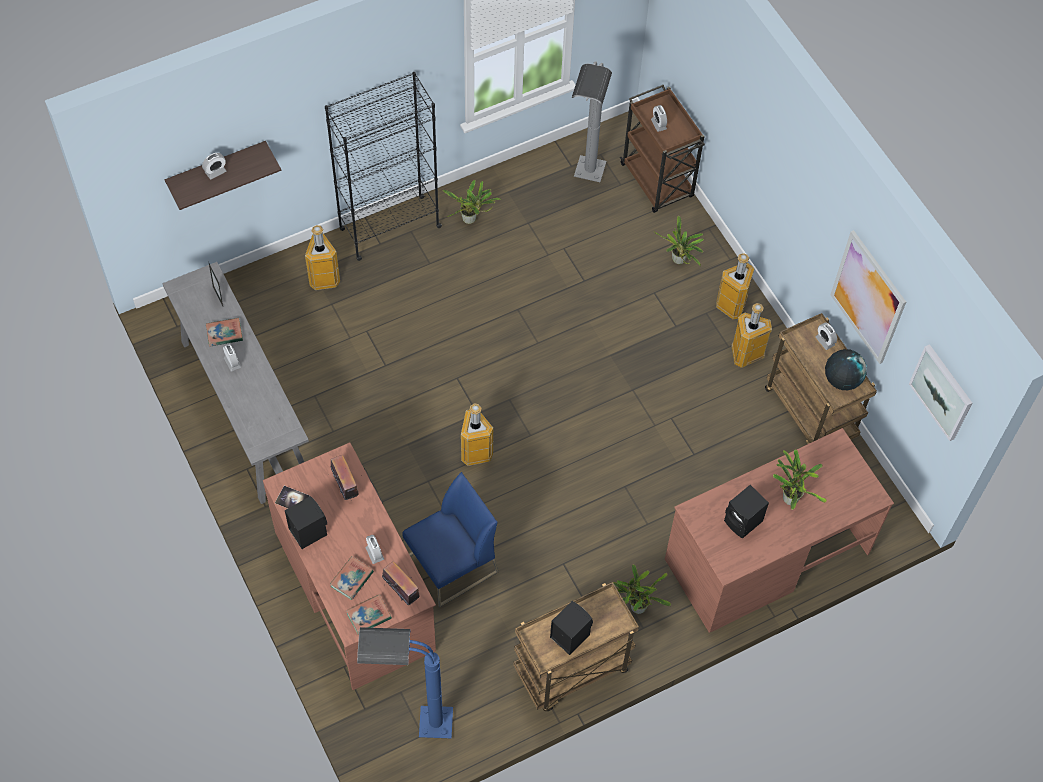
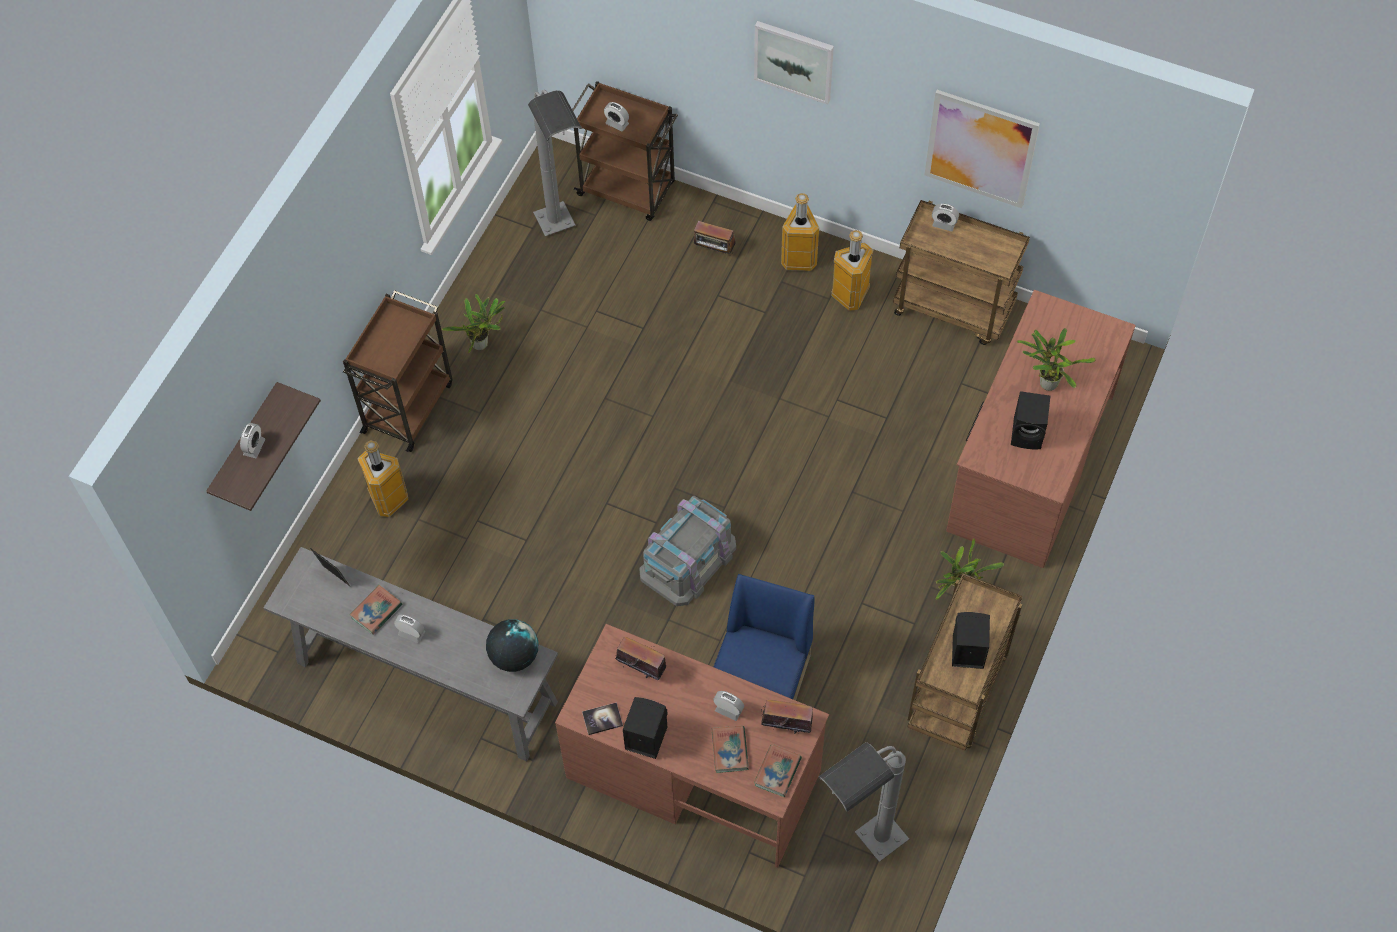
camera: 35 degrees left, 0 degrees up
black bookcase [325,72,442,261] -> brown cart [343,290,452,452]
blue floor lamp [357,627,453,738] -> grey floor lamp [819,742,909,862]
trash can [461,403,493,466] -> grey storage box [639,496,736,606]
potted plant [653,216,704,266] -> radio [694,221,736,256]
globe [825,349,867,390] -> globe moved to [486,619,538,672]
picture [909,344,972,441] -> picture moved to [754,21,834,105]

